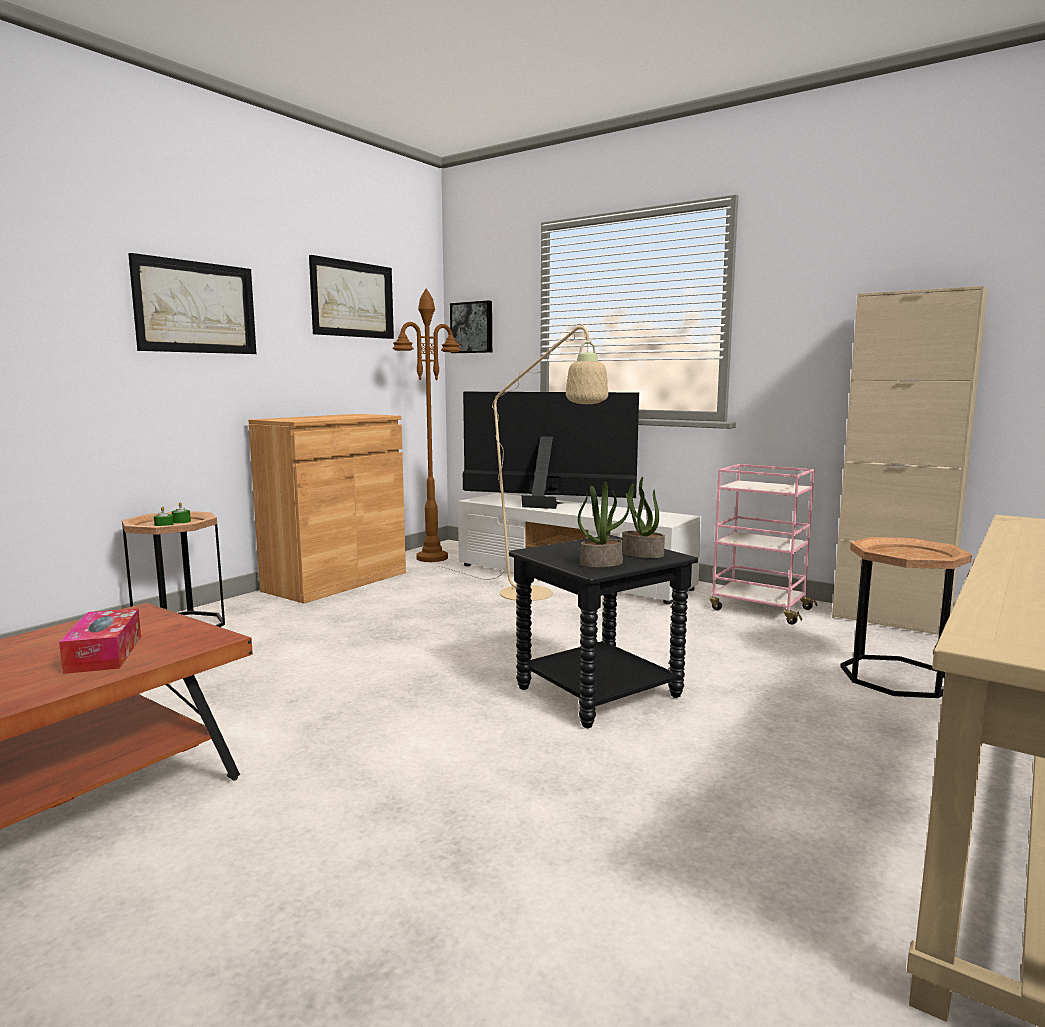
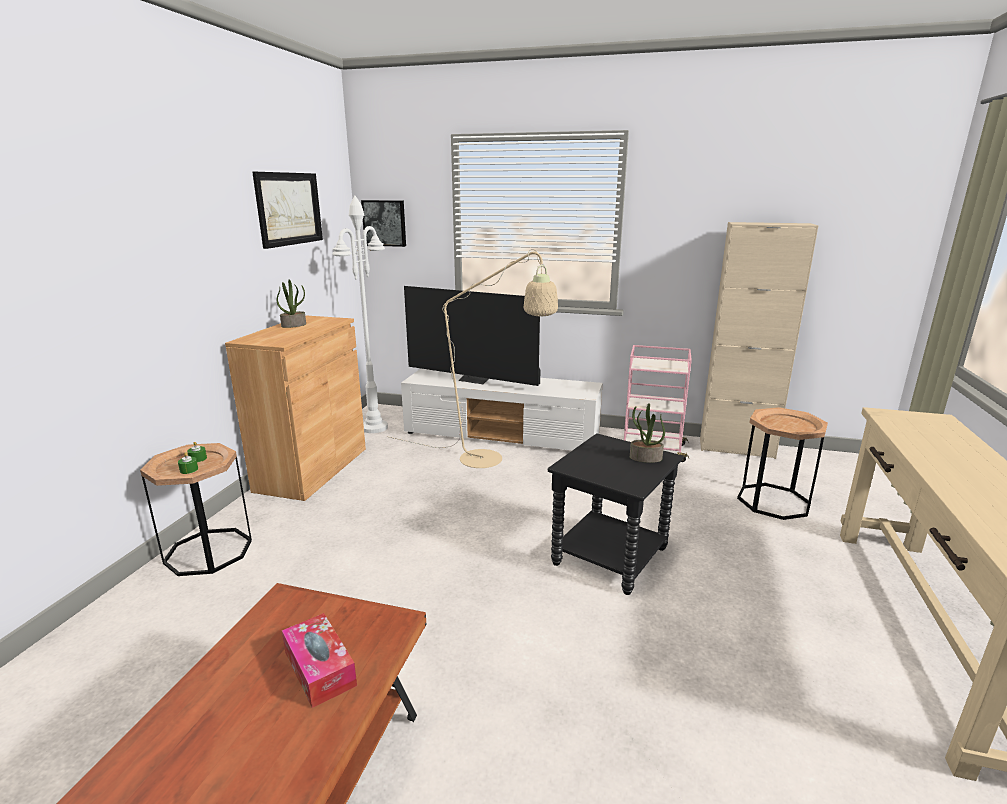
camera: 20 degrees left, 10 degrees up
picture [128,253,256,354] -> none
brown floor lamp [392,288,461,562] -> white floor lamp [332,196,388,433]
television [463,392,639,509] -> television turned 150 degrees counterclockwise [404,286,541,386]
potted plant [578,482,630,567] -> potted plant moved to [276,279,306,328]

